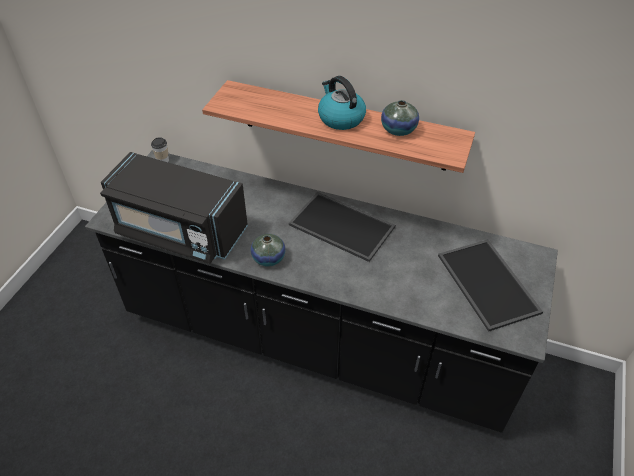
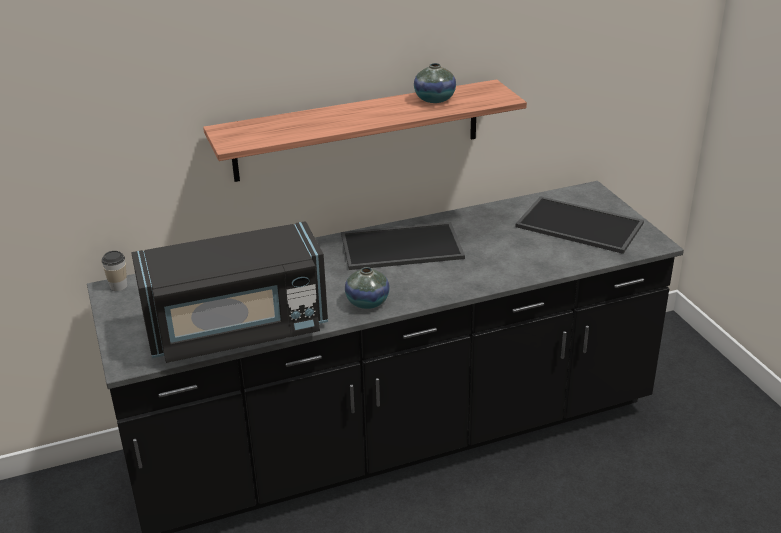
camera: 40 degrees left, 15 degrees down
kettle [318,76,366,130] -> none

